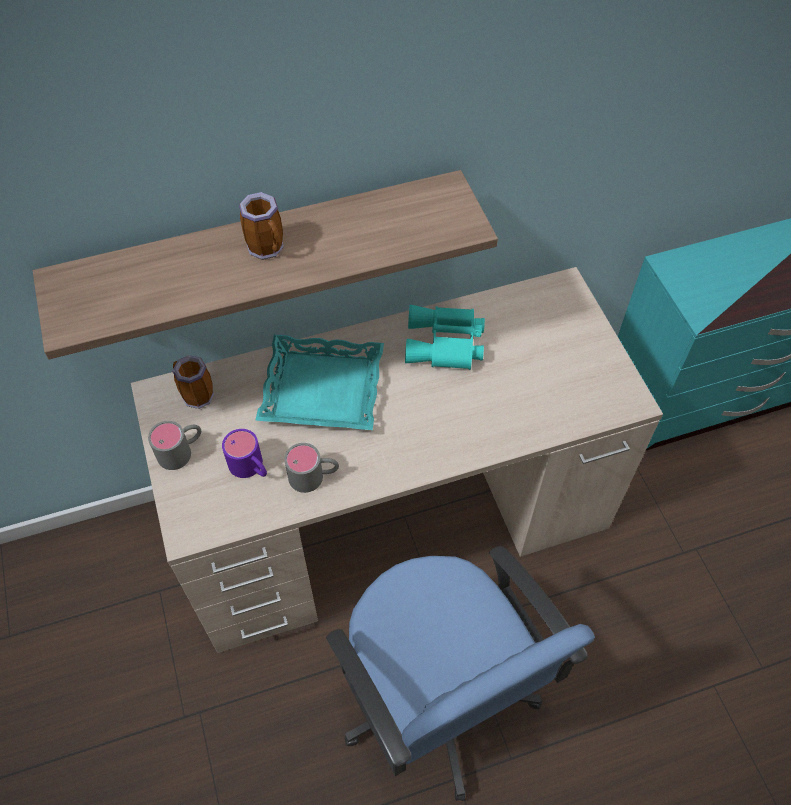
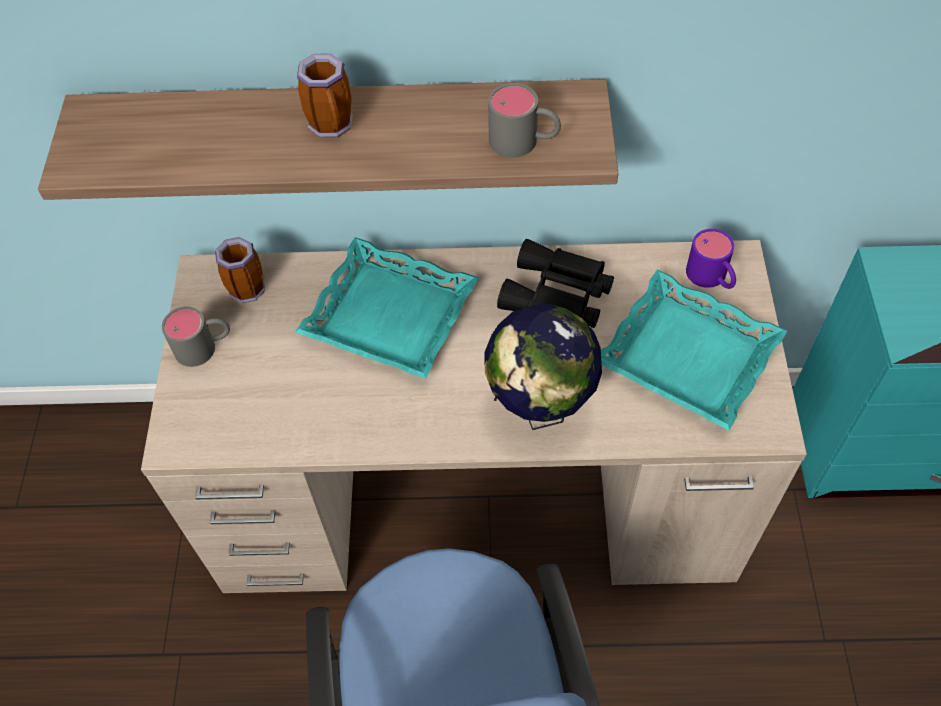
camera: 20 degrees right, 0 degrees up
purple mug [222,429,267,478] -> purple mug moved to [686,229,736,289]
grey mug [284,443,339,493] -> grey mug moved to [488,83,561,158]
turquoise binoculars [405,305,485,370] -> black binoculars [497,239,614,328]
none -> globe [484,303,602,430]
none -> turquoise tray [601,270,787,430]

